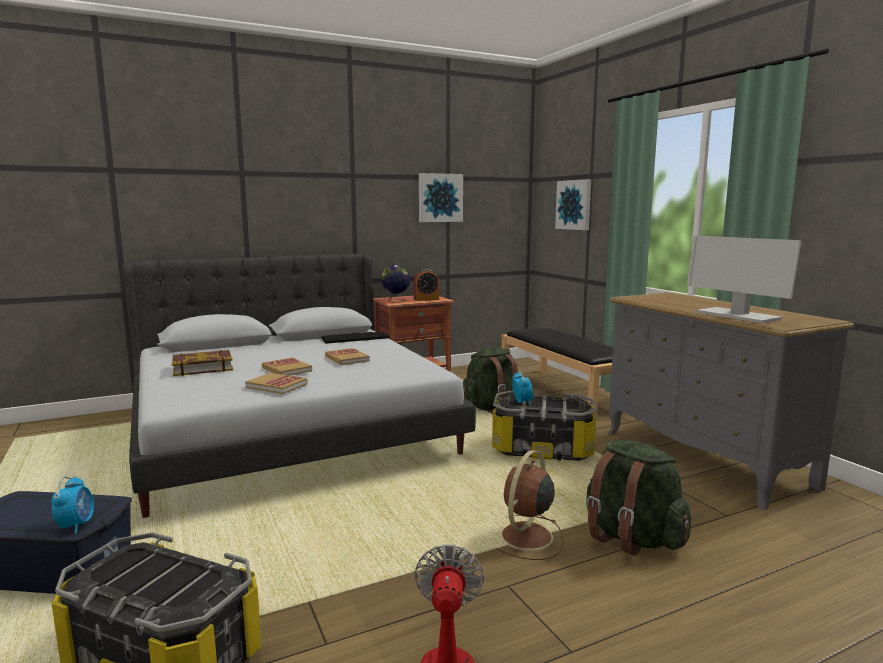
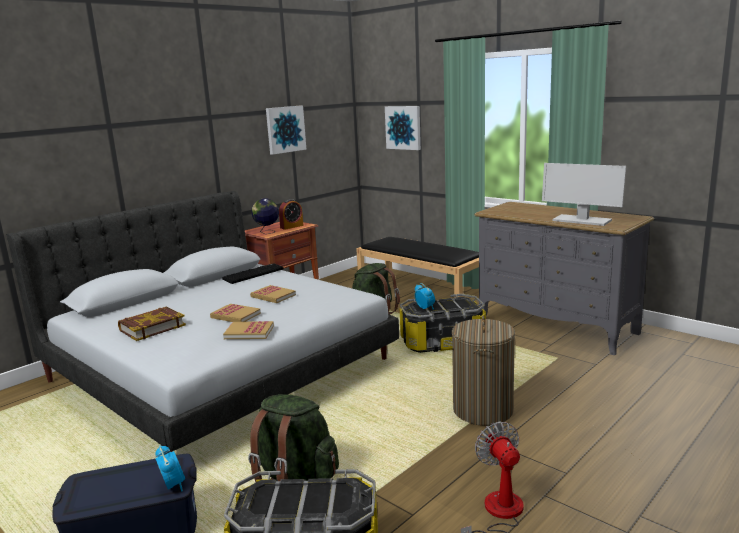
camera: 20 degrees left, 5 degrees up
brown fan [496,450,563,560] -> laundry basket [452,316,515,426]
green backpack [586,440,691,555] -> green backpack moved to [248,394,339,482]

